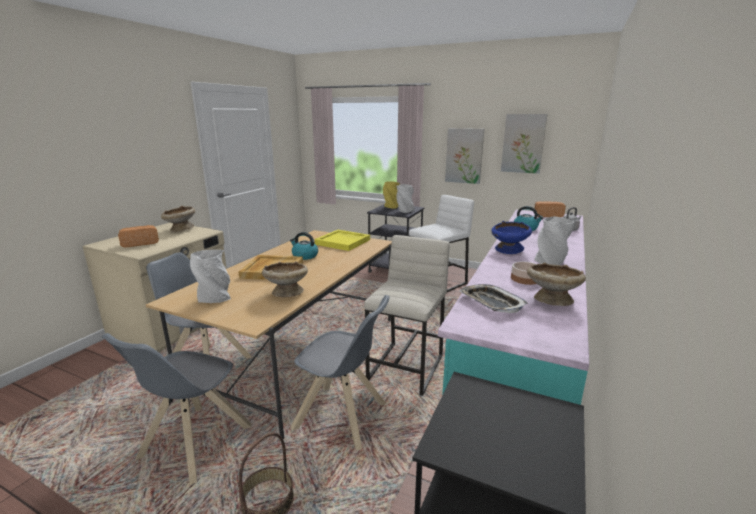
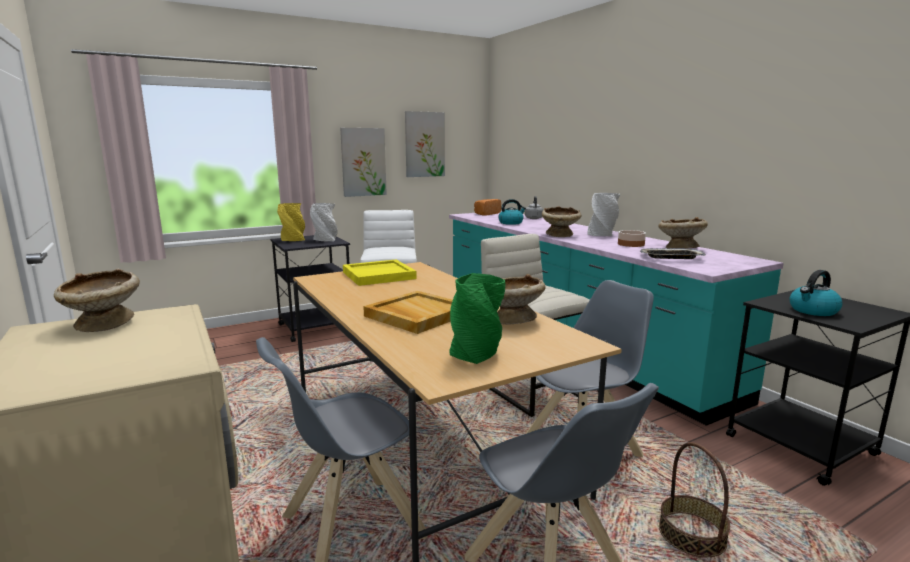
camera: 55 degrees left, 5 degrees down
bread [118,225,159,248] -> none
grey vase [190,250,231,303] -> green vase [450,273,505,364]
kettle [290,232,318,260] -> kettle moved to [789,270,843,316]
blue bowl [491,221,532,254] -> beige bowl [542,206,582,237]

